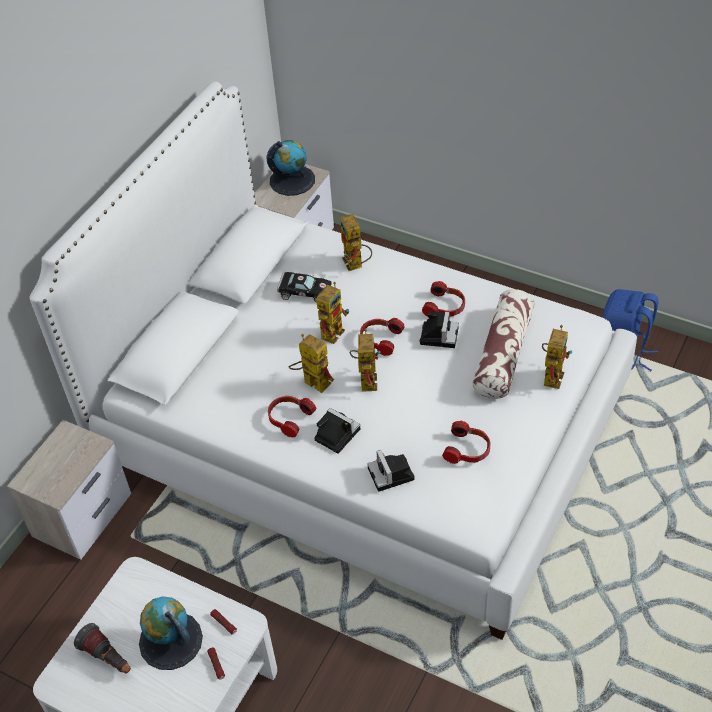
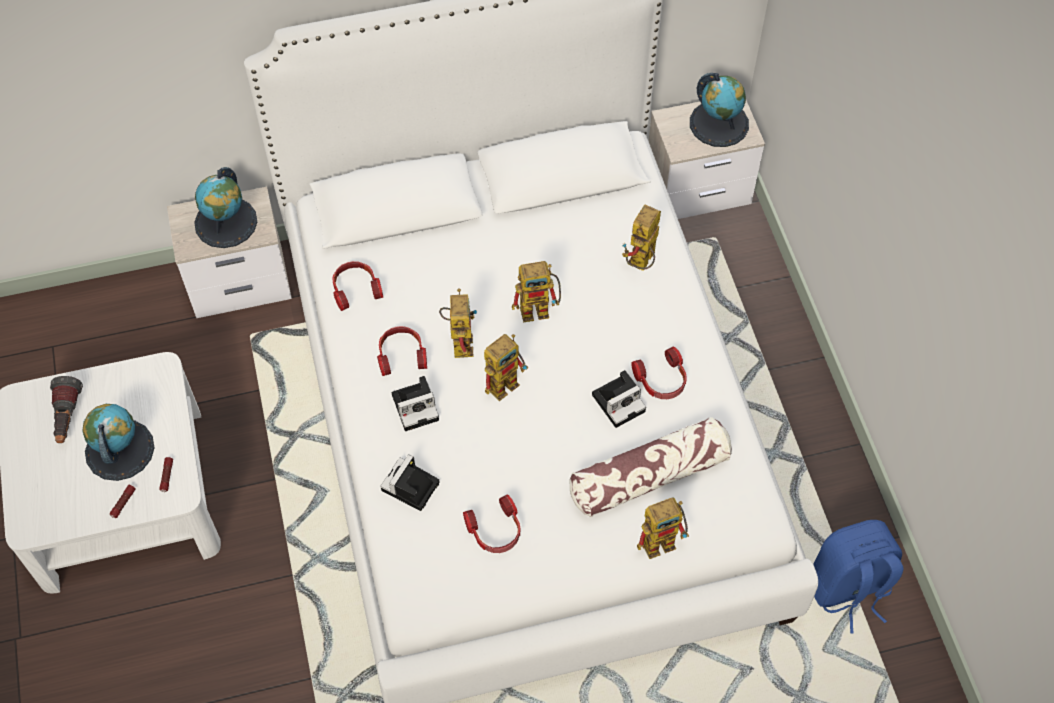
camera: 45 degrees right, 10 degrees up
black toy car [277,272,332,303] -> none
camera [314,408,360,454] -> camera turned 75 degrees clockwise [391,376,439,431]
headphones [360,318,405,356] -> headphones moved to [333,261,383,311]
none -> globe [194,167,257,248]

